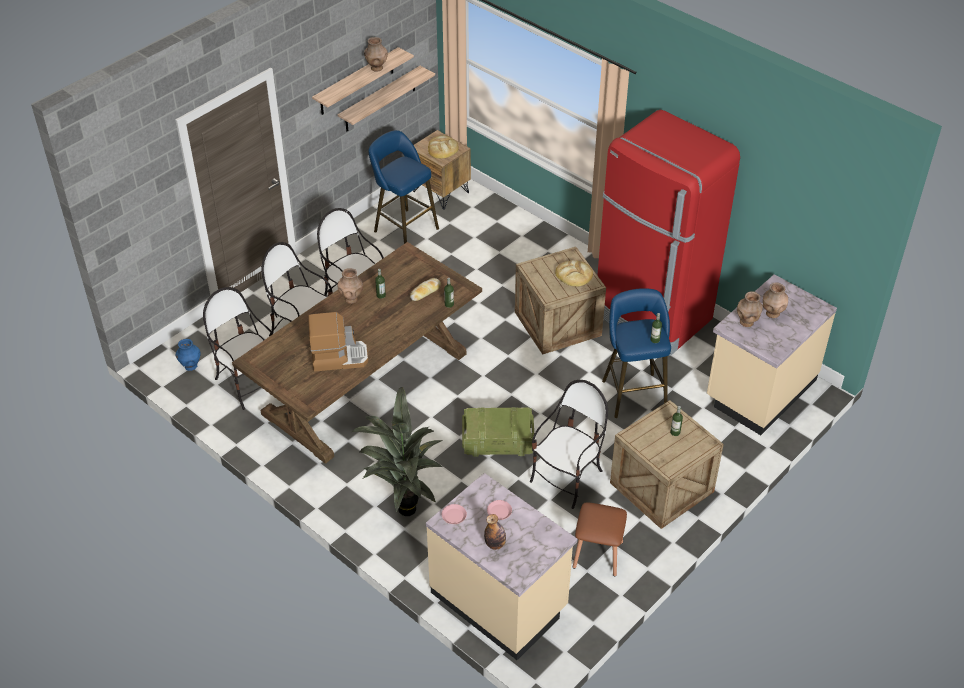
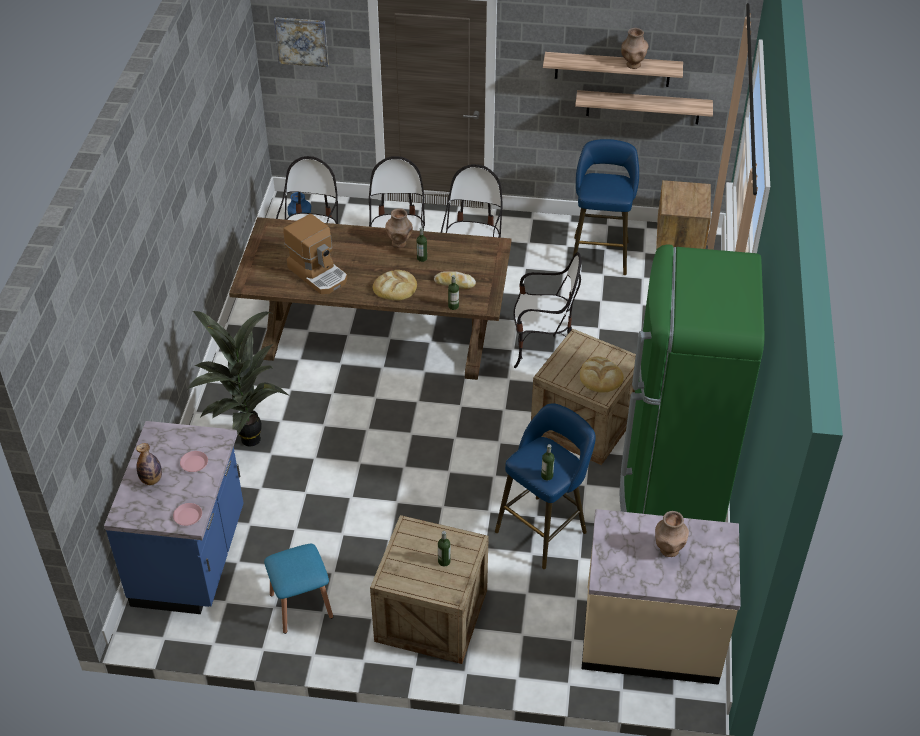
camera: 55 degrees right, 0 degrees up
beige counter [426,473,577,660] -> blue counter [104,421,244,614]
bread [428,135,459,159] -> bread moved to [373,270,417,300]
pink plate [442,504,467,524] -> pink plate moved to [173,503,202,526]
crate [462,407,534,457] -> none
chair [530,380,608,509] -> chair moved to [513,252,582,368]
brown stool [573,502,627,576] -> blue stool [264,544,333,634]
red fridge [597,110,740,356] -> green fridge [619,244,765,522]
brown vase [737,291,763,327] -> none
none -> picture [274,17,329,67]

